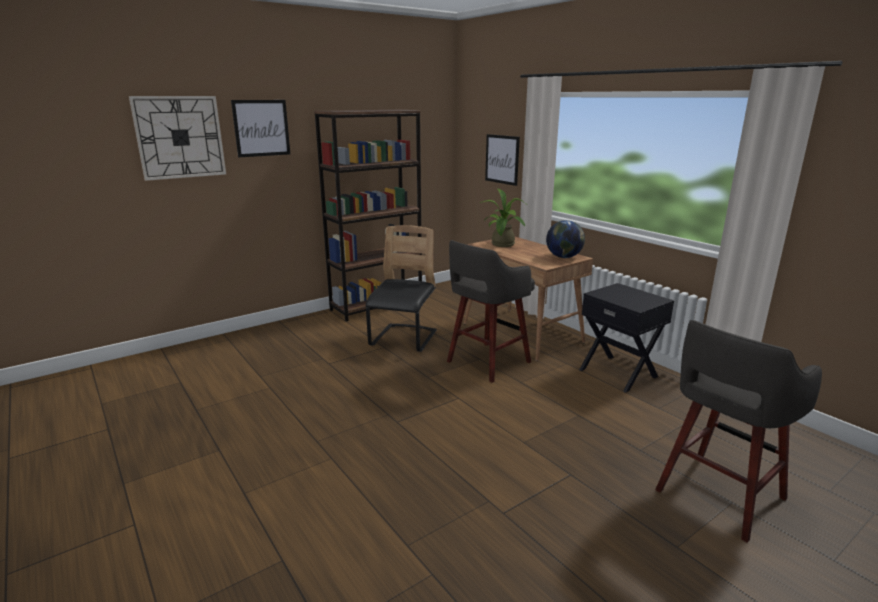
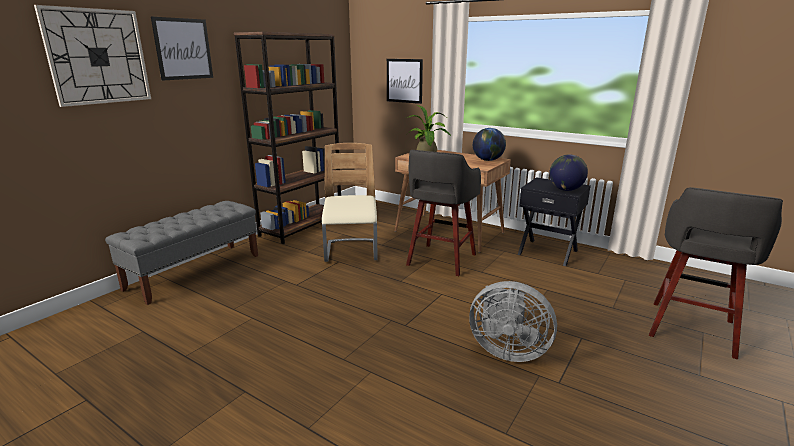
camera: 20 degrees left, 0 degrees up
black chair [366,225,437,352] -> beige chair [322,143,378,262]
none -> grey bench [105,201,258,305]
none -> grey fan [469,281,557,362]
none -> globe [549,154,588,191]

